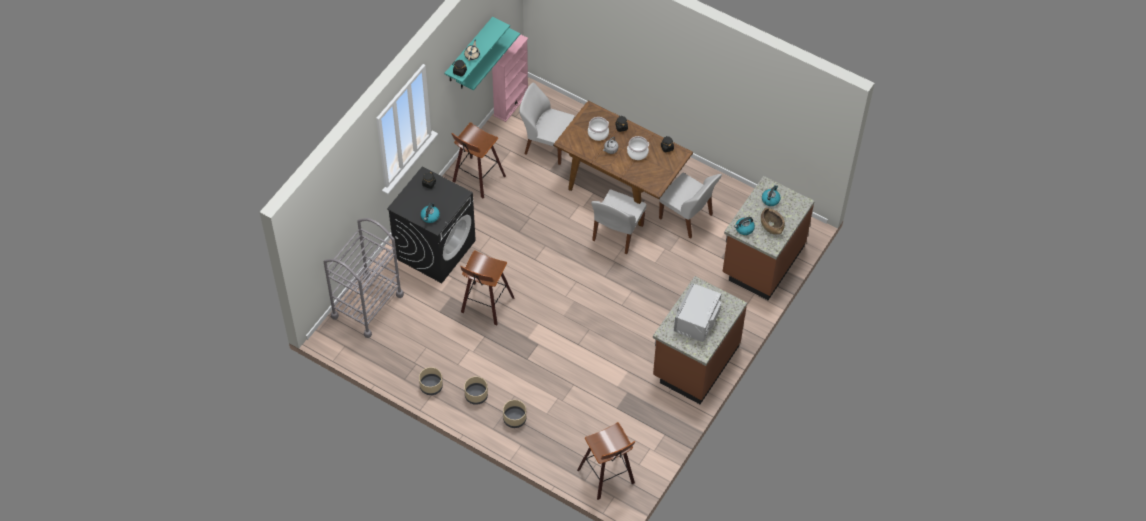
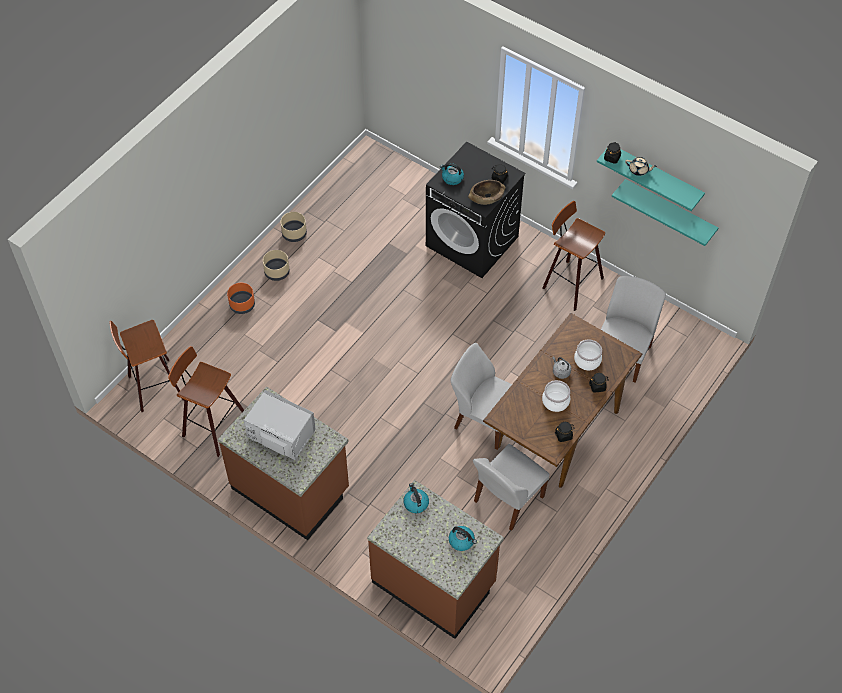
camera: 95 degrees right, 0 degrees up
grey cart [324,218,404,338] -> none
stool [460,250,514,325] -> stool moved to [168,346,244,457]
pink bookcase [492,34,528,122] -> none
beige planter [503,400,526,428] -> orange planter [227,283,255,314]
brown bowl [761,208,785,235] -> brown bowl moved to [468,180,505,205]

